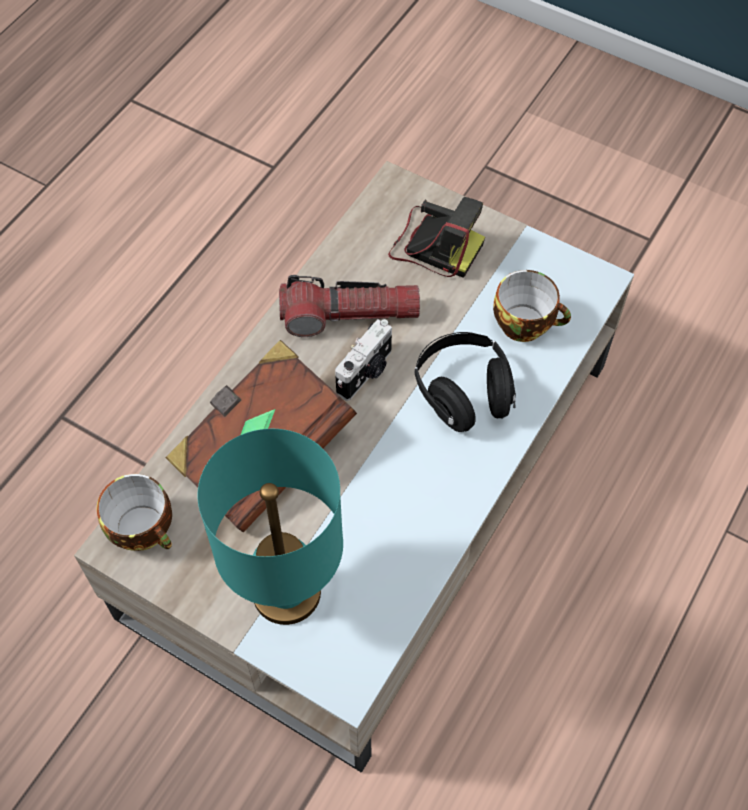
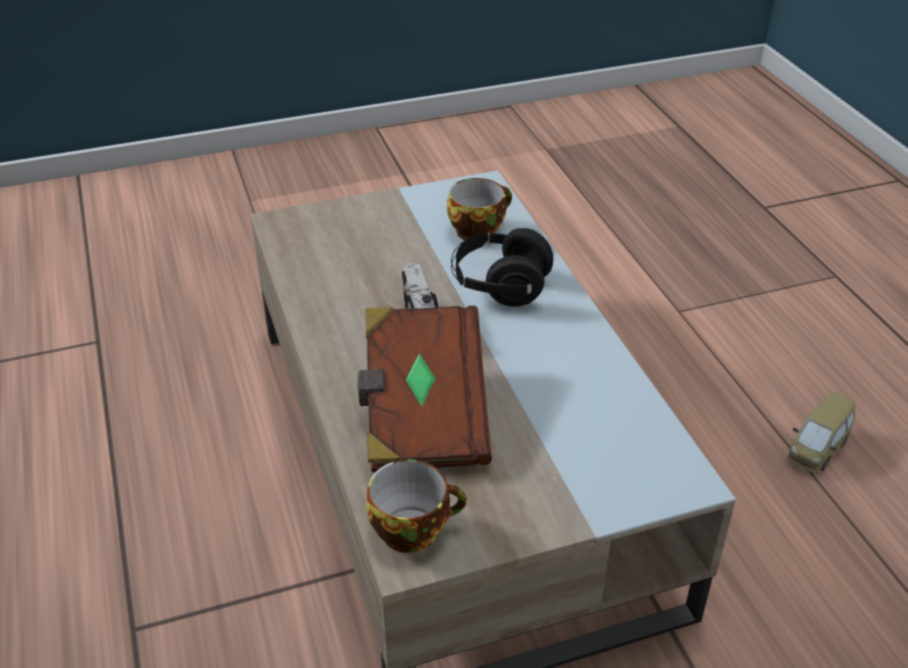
camera: 50 degrees left, 20 degrees down
turquoise table lamp [198,429,343,625] -> none
flashlight [279,275,420,337] -> none
camera [388,197,485,278] -> none
none -> toy car [788,391,855,473]

